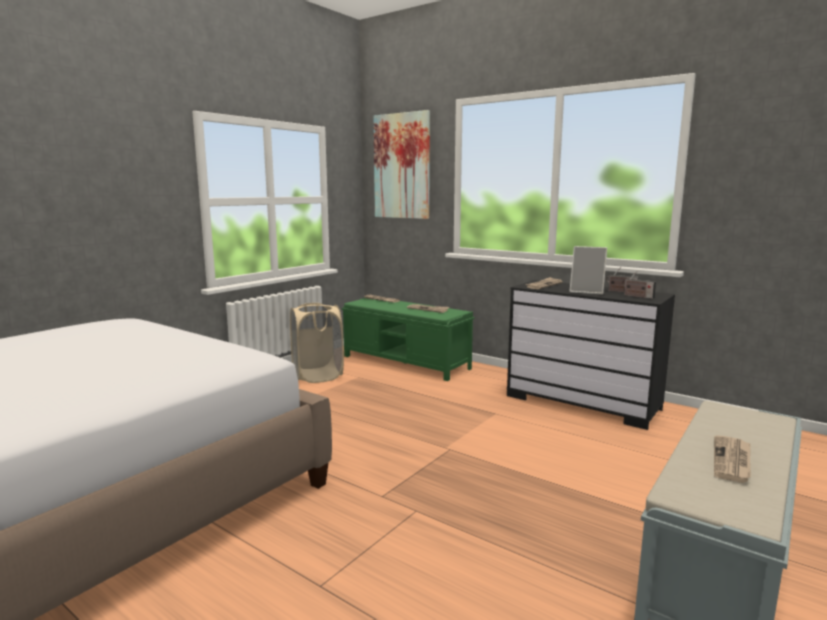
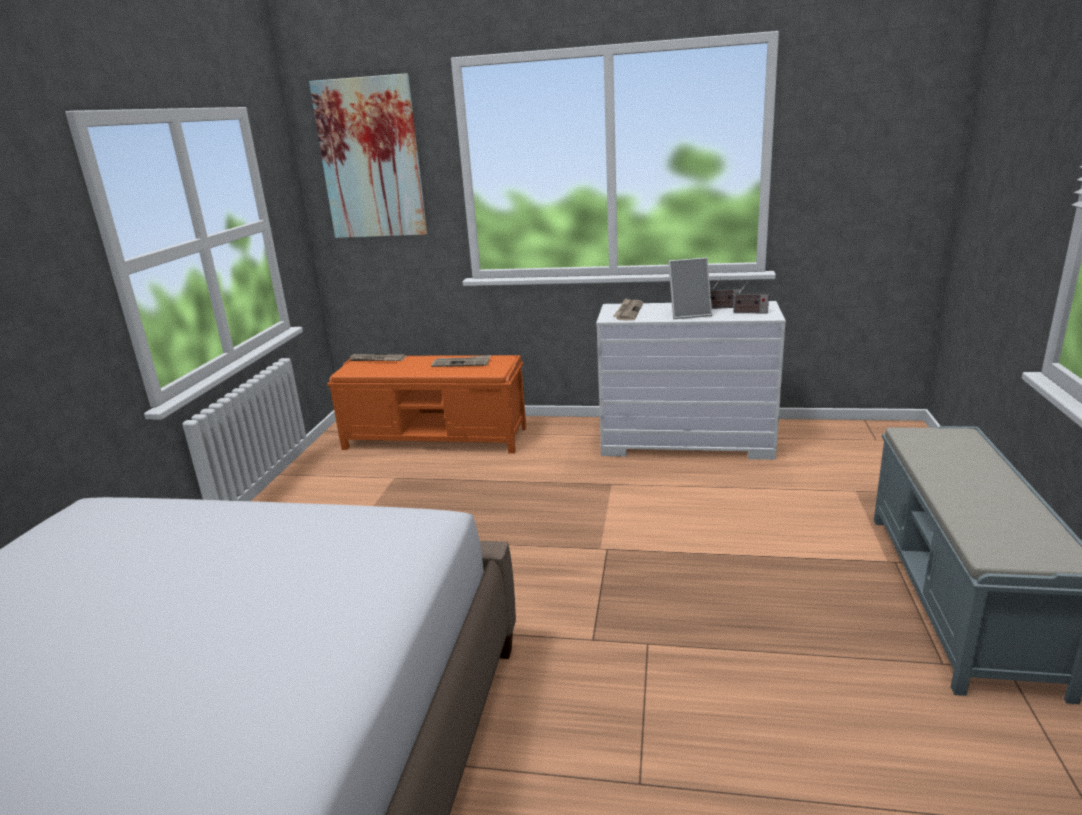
camera: 25 degrees left, 10 degrees up
beige laundry basket [290,303,344,383] -> none
green bench [341,298,475,381] -> orange bench [327,355,526,454]
black dresser [507,280,675,430] -> white dresser [596,301,786,460]
newspaper [714,435,751,483] -> none

